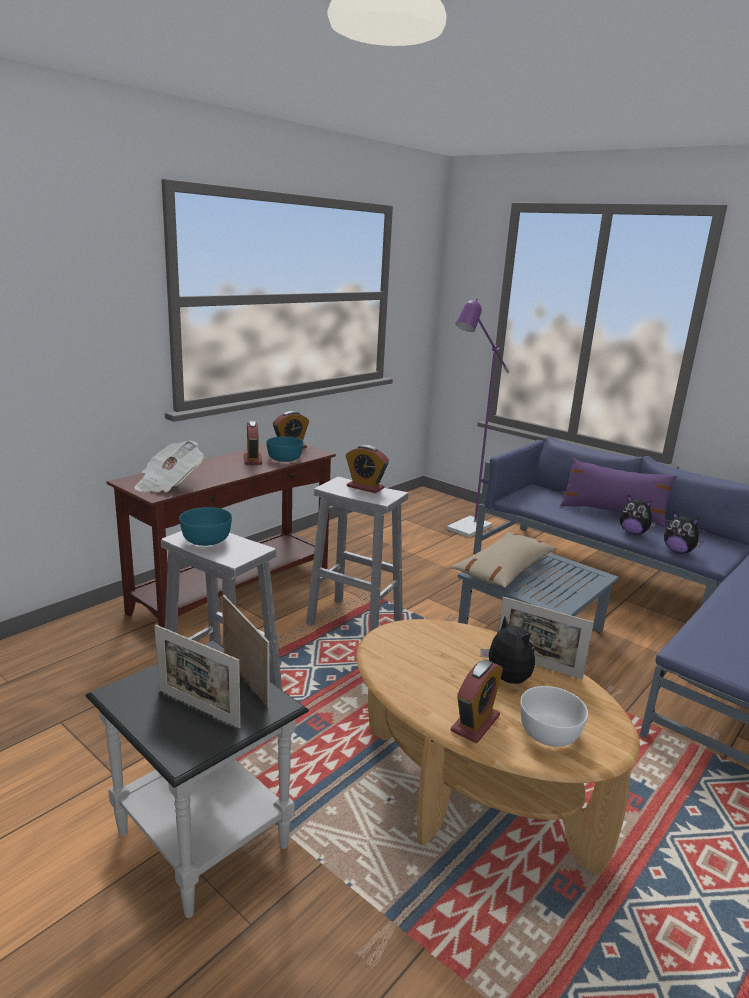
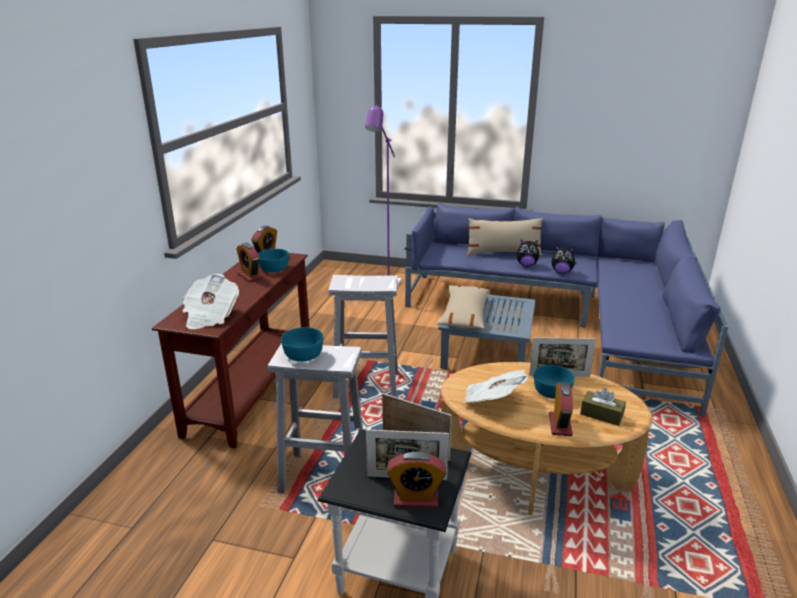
camera: 25 degrees left, 5 degrees up
alarm clock [346,445,389,493] -> alarm clock moved to [387,452,446,508]
plush toy [481,616,535,684] -> turquoise bowl [534,365,575,399]
white bowl [520,686,588,747] -> brown tissue box [580,388,626,426]
purple pillow [560,458,677,527] -> beige pillow [467,218,543,256]
none -> newspaper [463,370,528,403]

